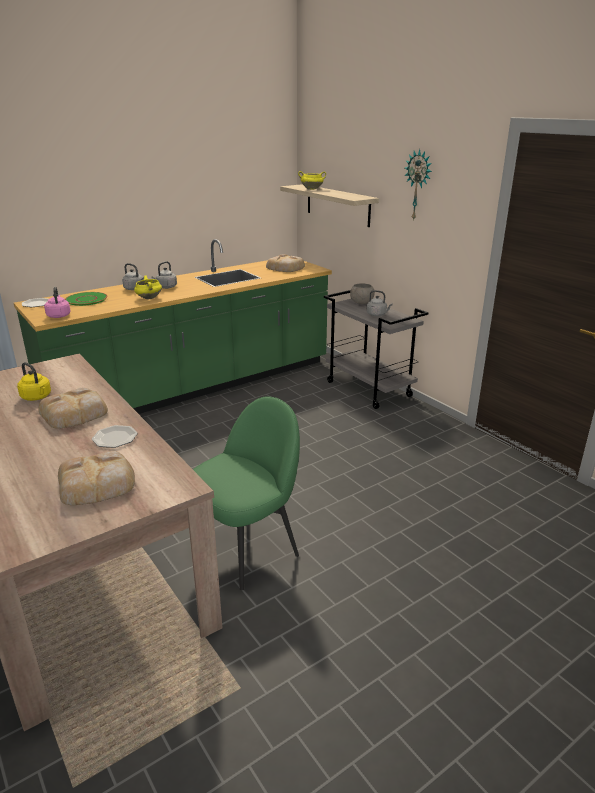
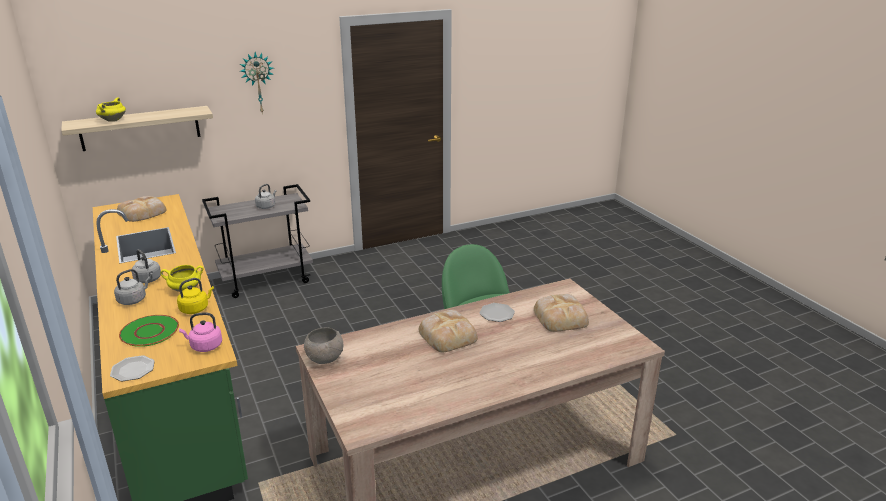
camera: 80 degrees left, 0 degrees up
yellow kettle [17,362,51,401] -> yellow kettle moved to [177,278,214,314]
grey bowl [350,283,375,304] -> grey bowl moved to [304,327,343,364]

